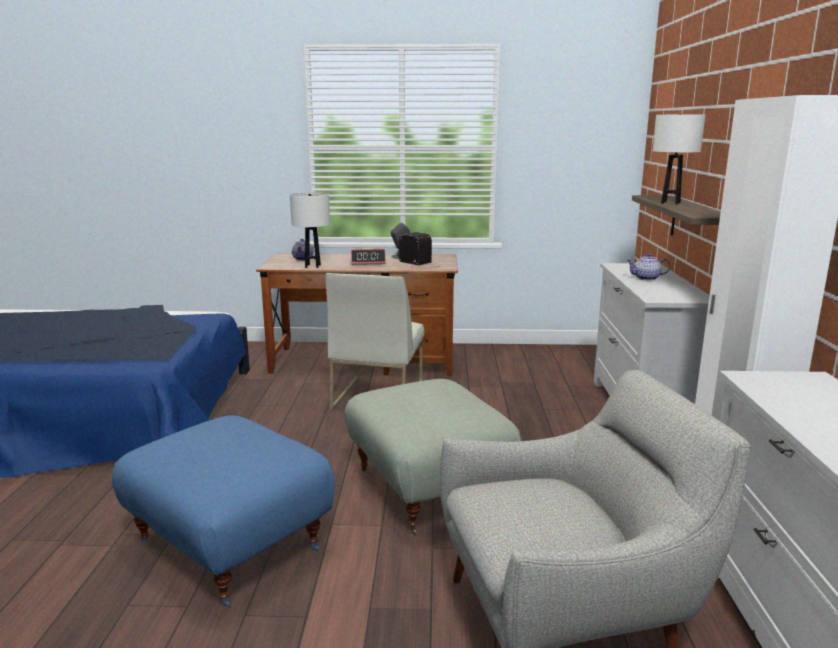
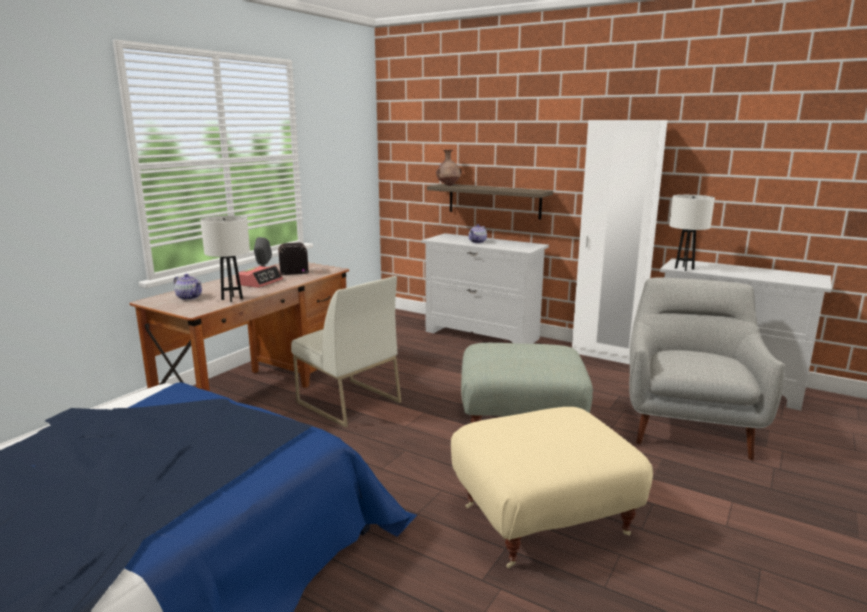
camera: 60 degrees left, 0 degrees up
blue ottoman [112,416,335,608] -> beige ottoman [451,407,653,568]
white table lamp [653,114,706,204] -> white table lamp moved to [669,195,715,271]
none -> brown vase [436,150,462,186]

